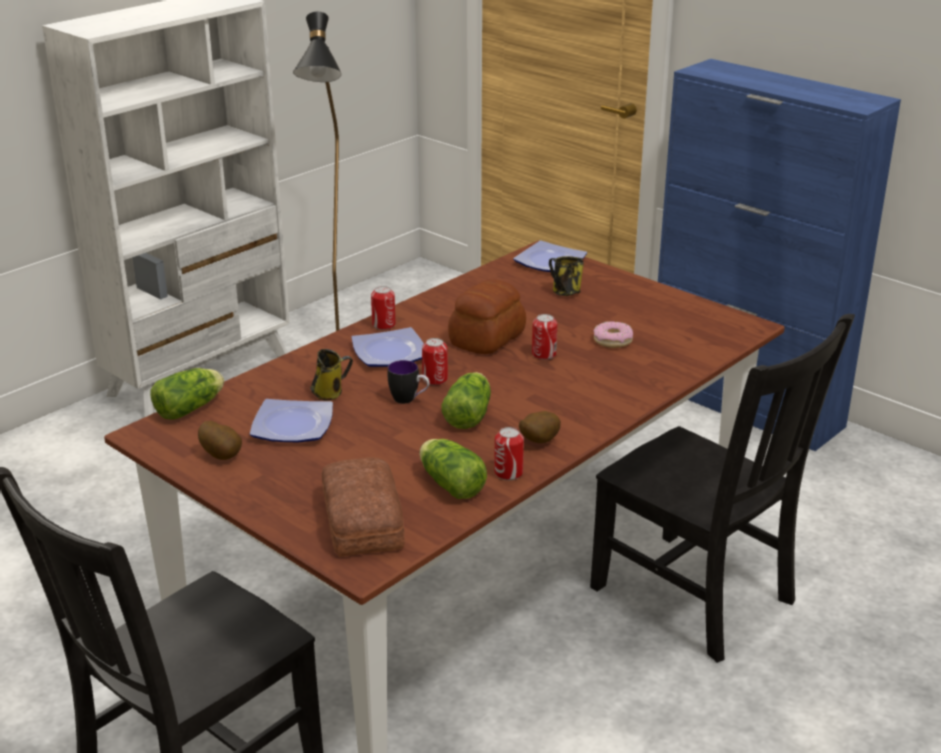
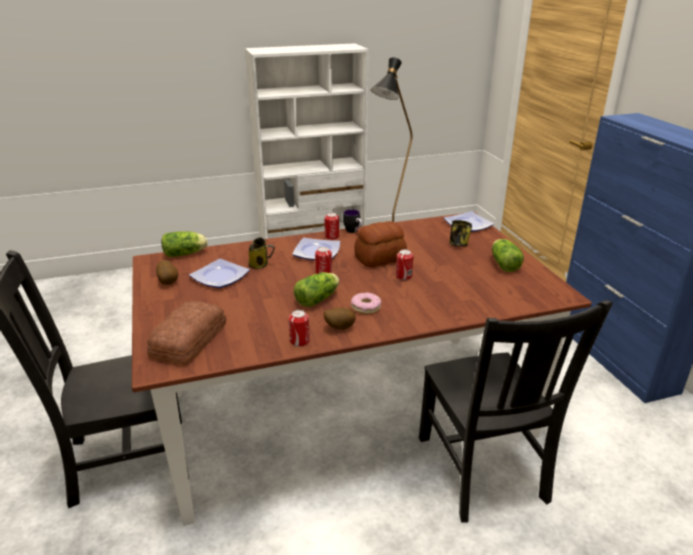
camera: 30 degrees right, 0 degrees up
mug [388,360,430,404] -> mug moved to [343,209,362,233]
lettuce [419,439,487,499] -> lettuce moved to [492,239,524,272]
donut [593,321,633,348] -> donut moved to [351,292,382,314]

